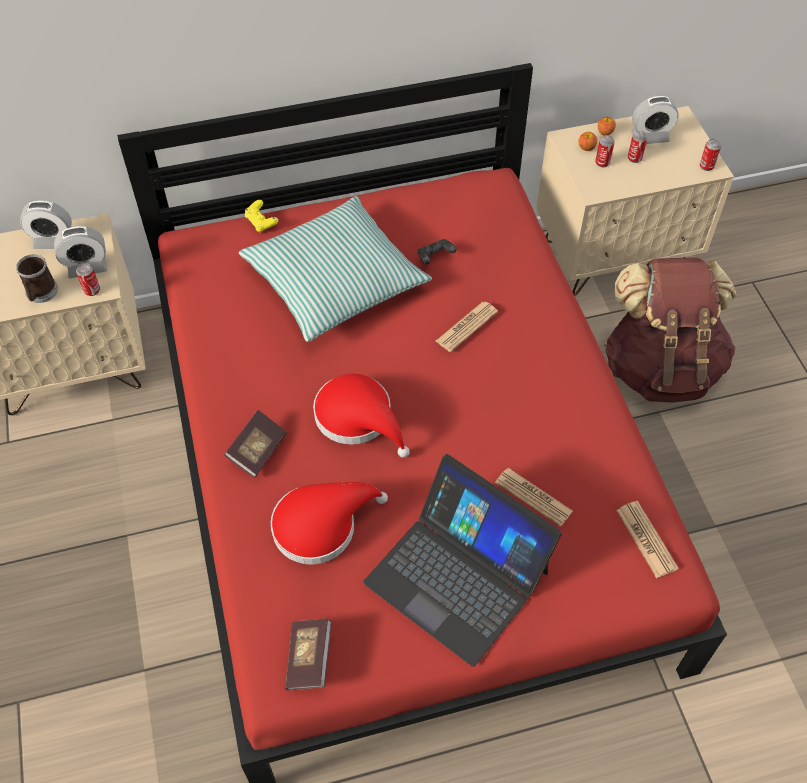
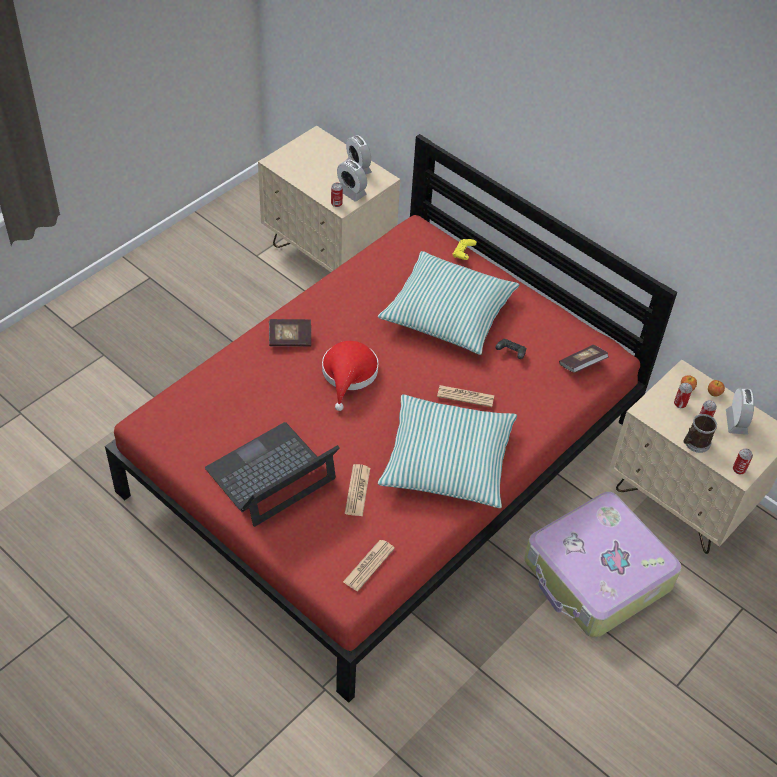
camera: 55 degrees right, 5 degrees down
mug [16,254,58,303] -> mug moved to [683,414,717,453]
red hat [271,482,388,565] -> none
book [285,618,332,690] -> book moved to [559,345,609,373]
laptop [363,454,562,667] -> laptop turned 45 degrees clockwise [205,422,340,527]
brown backpack [604,257,736,403] -> suitcase [524,491,682,638]
alarm clock [631,96,679,144] -> alarm clock turned 135 degrees counterclockwise [726,388,754,435]
none -> pillow [378,395,517,508]

